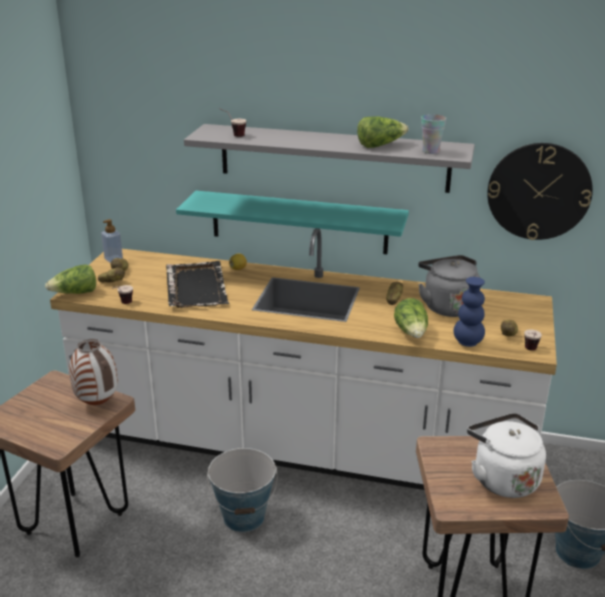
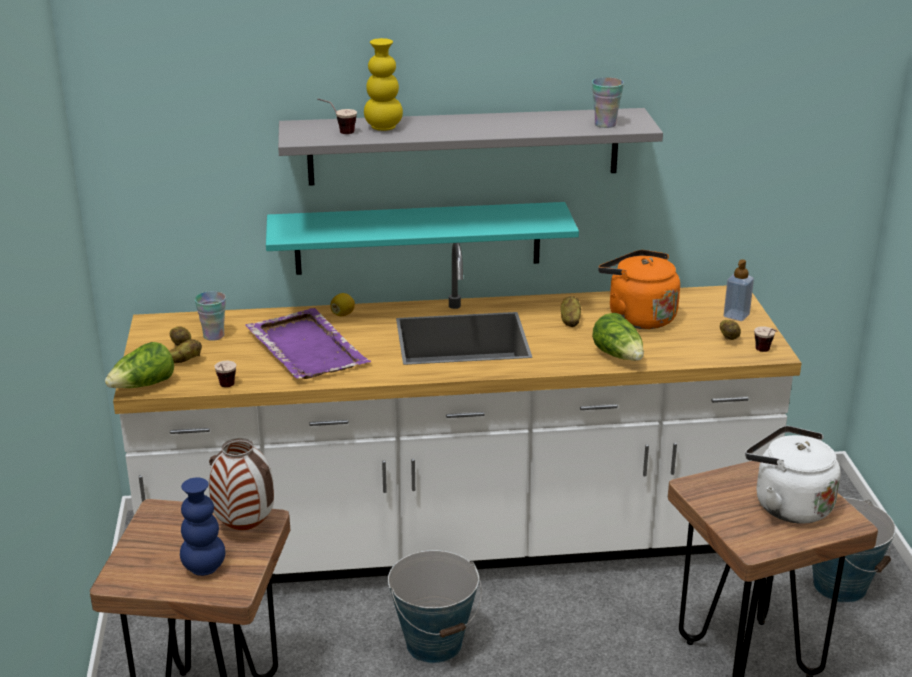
camera: 20 degrees left, 0 degrees up
soap dispenser [101,219,123,263] -> soap dispenser moved to [724,259,754,321]
black tray [166,261,229,308] -> purple tray [245,308,371,379]
lettuce [357,116,409,148] -> none
grey kettle [418,255,480,317] -> orange kettle [598,250,680,329]
blue vase [454,277,485,347] -> blue vase moved to [180,477,225,576]
wall clock [487,143,593,240] -> none
none -> cup [195,291,226,341]
none -> yellow vase [364,38,403,131]

